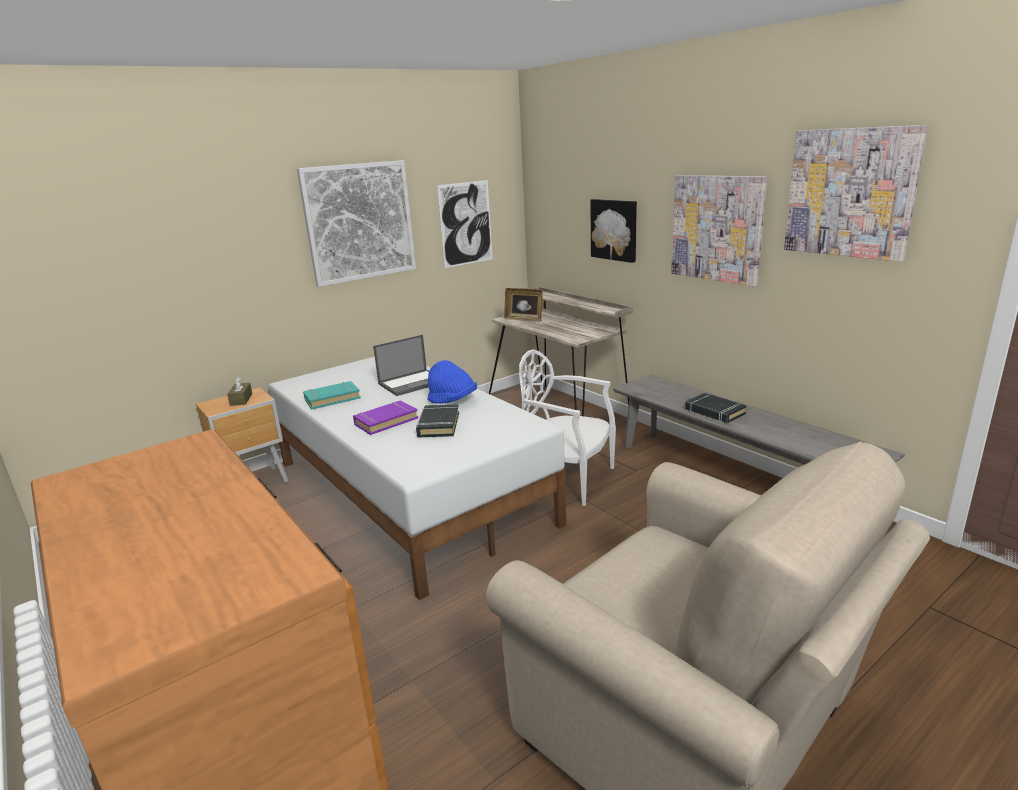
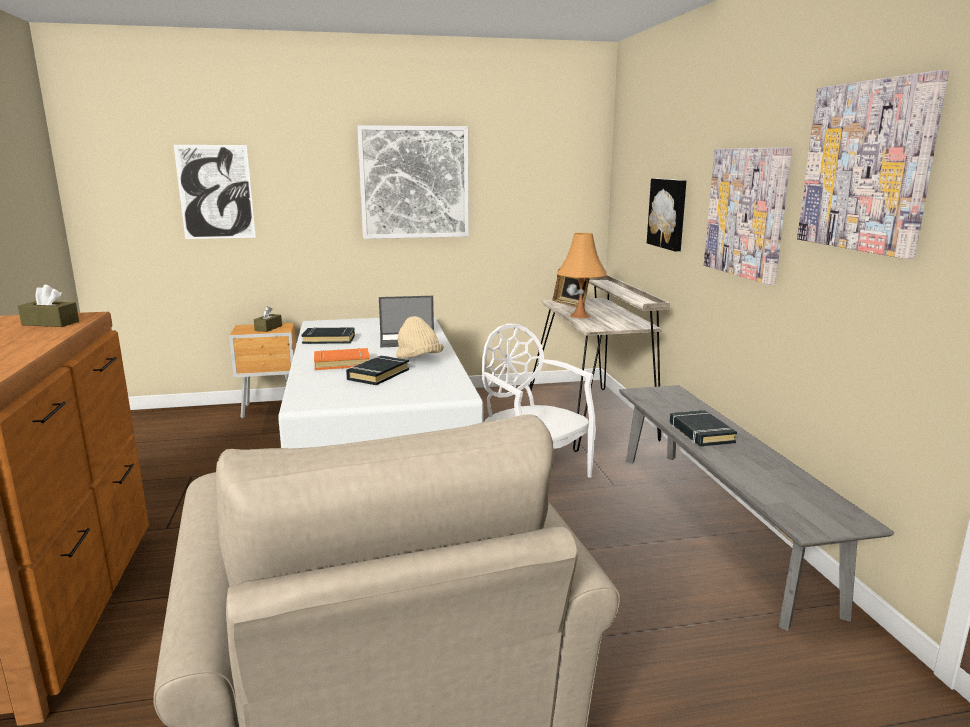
camera: 25 degrees right, 5 degrees down
turquoise book [303,381,361,410] -> black book [301,327,355,344]
purple book [353,401,418,435] -> orange book [314,348,370,370]
blue hat [428,360,477,404] -> beige hat [396,316,444,359]
picture [437,180,493,268] -> picture moved to [174,145,256,239]
none -> brown tissue box [18,285,79,327]
none -> orange table lamp [557,233,607,318]

